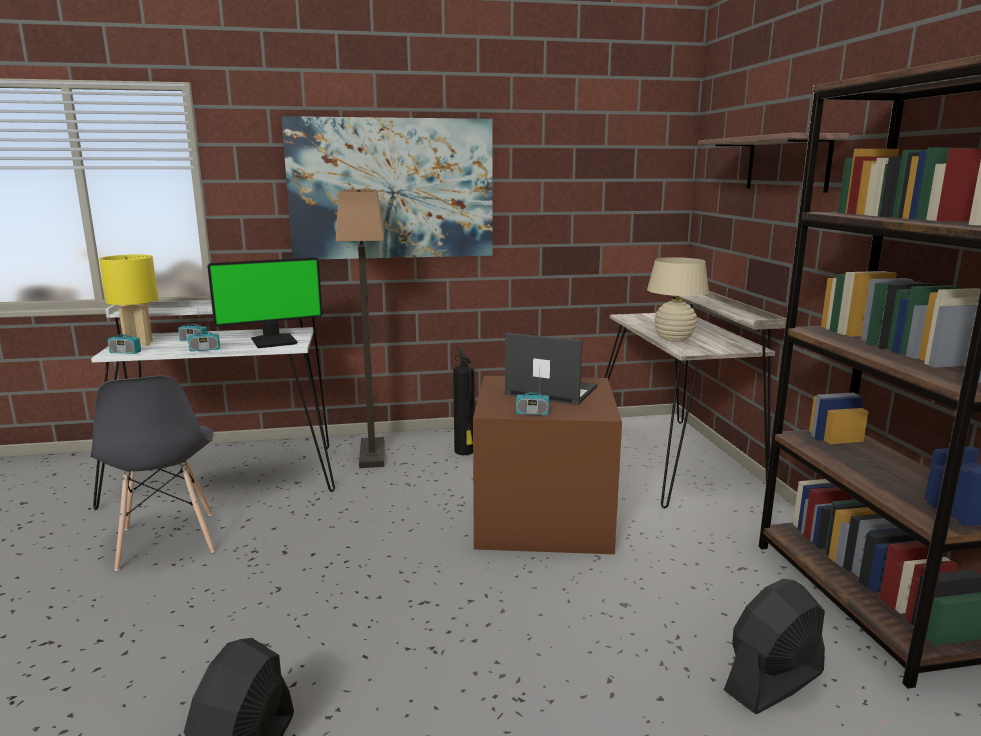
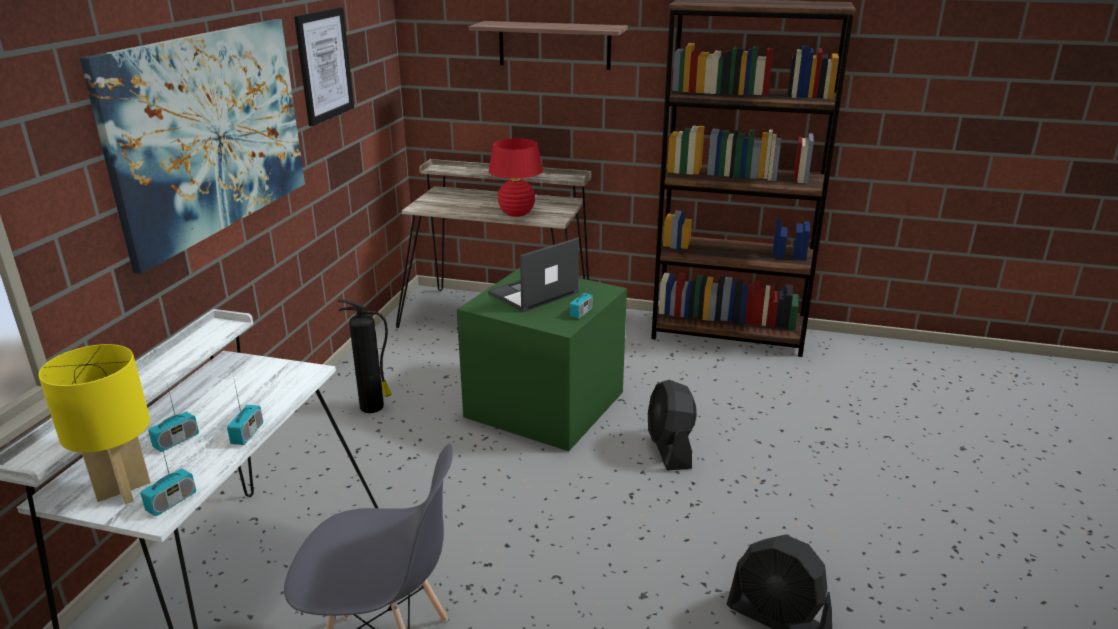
camera: 65 degrees left, 10 degrees up
monitor [207,257,323,348] -> none
floor lamp [335,189,384,468] -> none
brown storage box [473,376,622,554] -> green storage box [457,268,627,451]
beige table lamp [647,257,709,342] -> red table lamp [489,138,543,217]
black fan [724,579,825,714] -> black fan moved to [648,380,697,471]
none -> picture [294,7,354,126]

